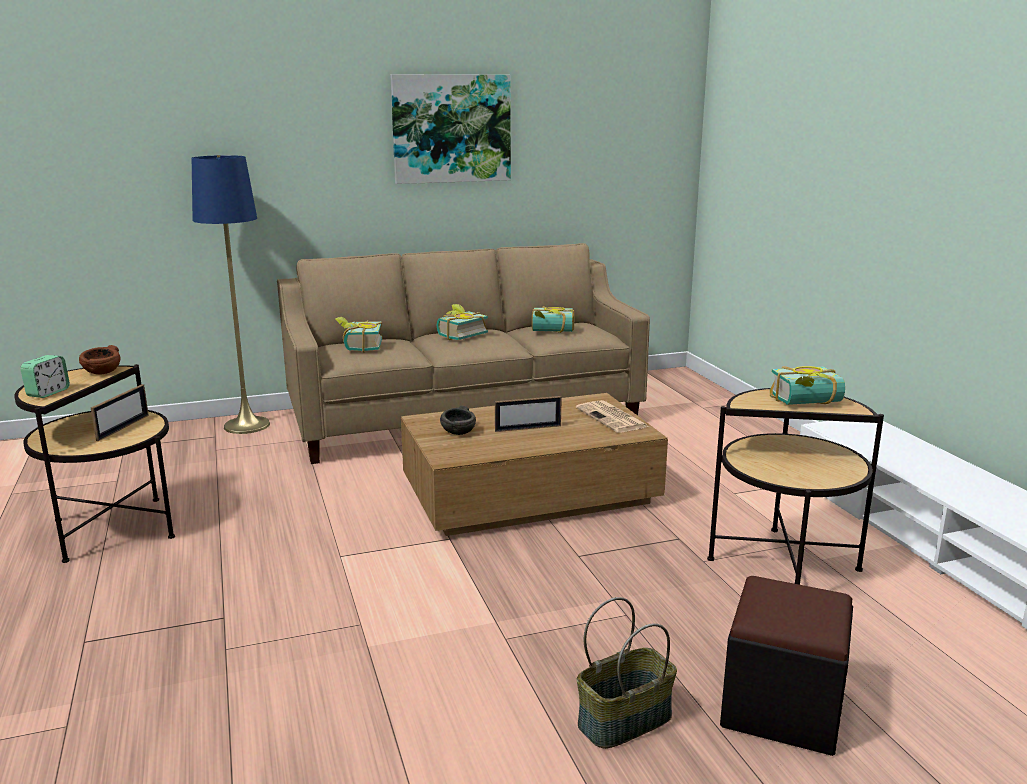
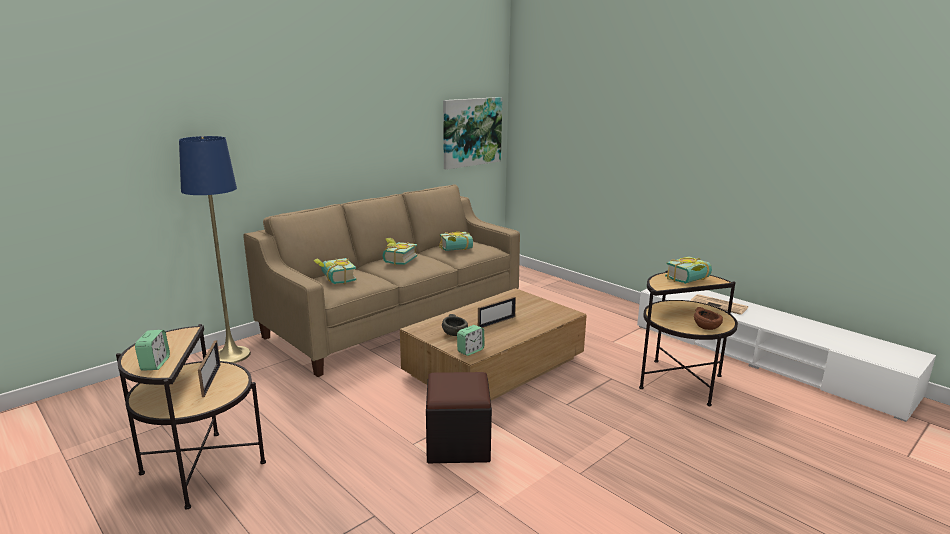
camera: 25 degrees left, 0 degrees up
brown bowl [79,345,121,375] -> brown bowl moved to [694,307,723,330]
picture [390,74,511,184] -> picture moved to [443,97,502,170]
newspaper [576,400,649,433] -> newspaper moved to [690,294,749,315]
basket [577,597,677,749] -> none
black ottoman [720,576,853,756] -> black ottoman moved to [426,372,492,463]
none -> alarm clock [457,325,484,356]

